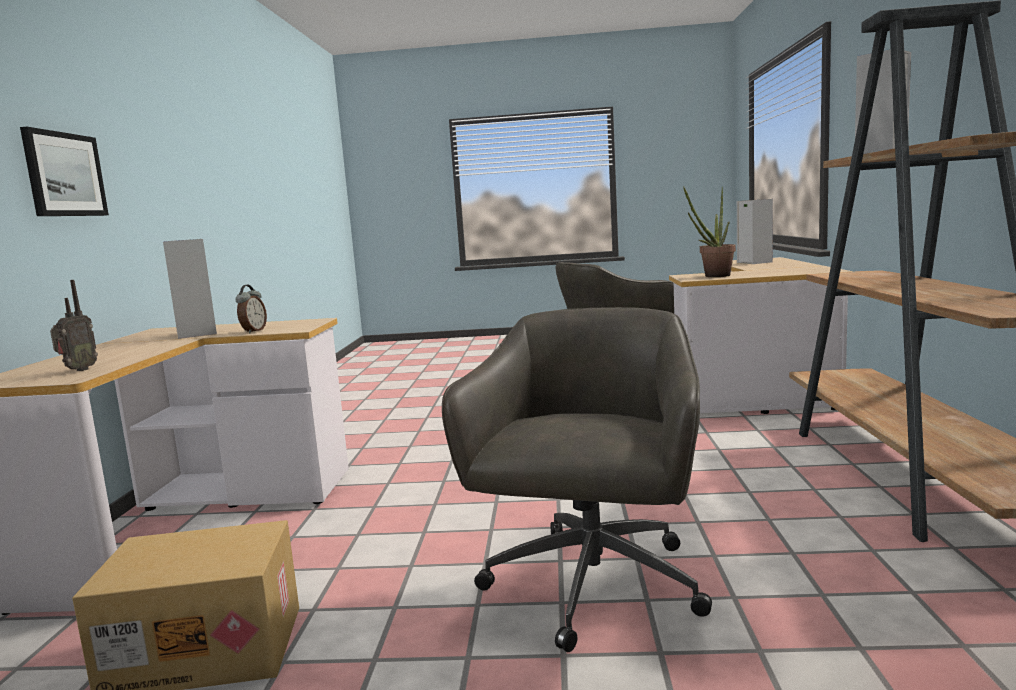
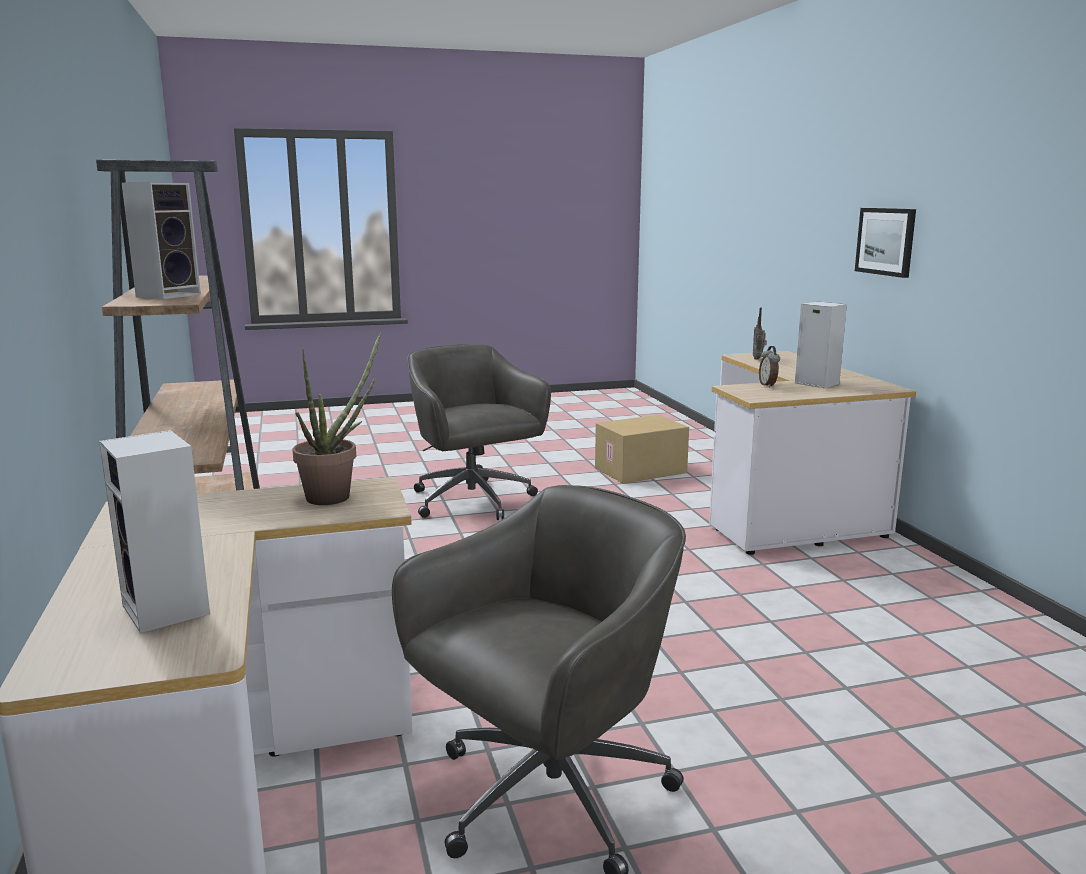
camera: 160 degrees right, 5 degrees up
grey office chair [442,307,712,652] -> grey office chair turned 150 degrees clockwise [407,344,551,520]

